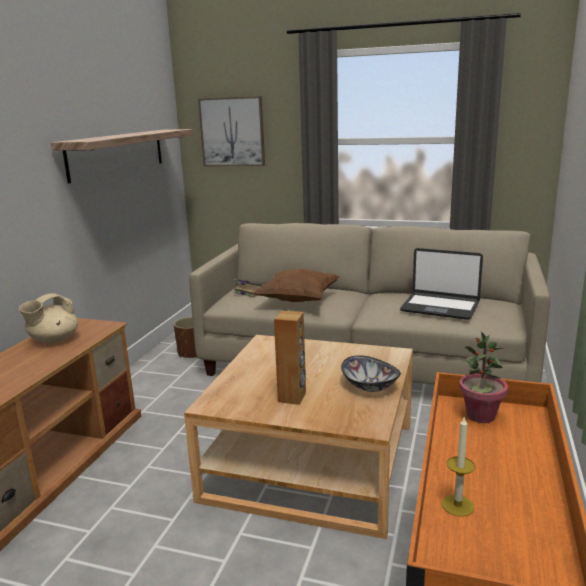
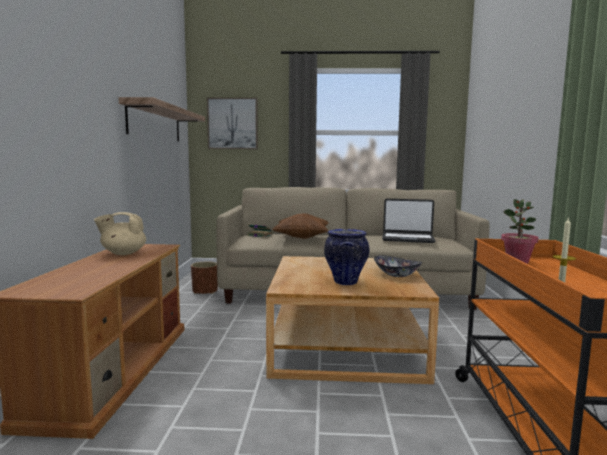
camera: 15 degrees left, 10 degrees down
beige teapot [19,294,78,344] -> beige teapot turned 60 degrees clockwise [94,212,146,255]
brown speaker [274,311,306,405] -> vase [324,229,370,285]

